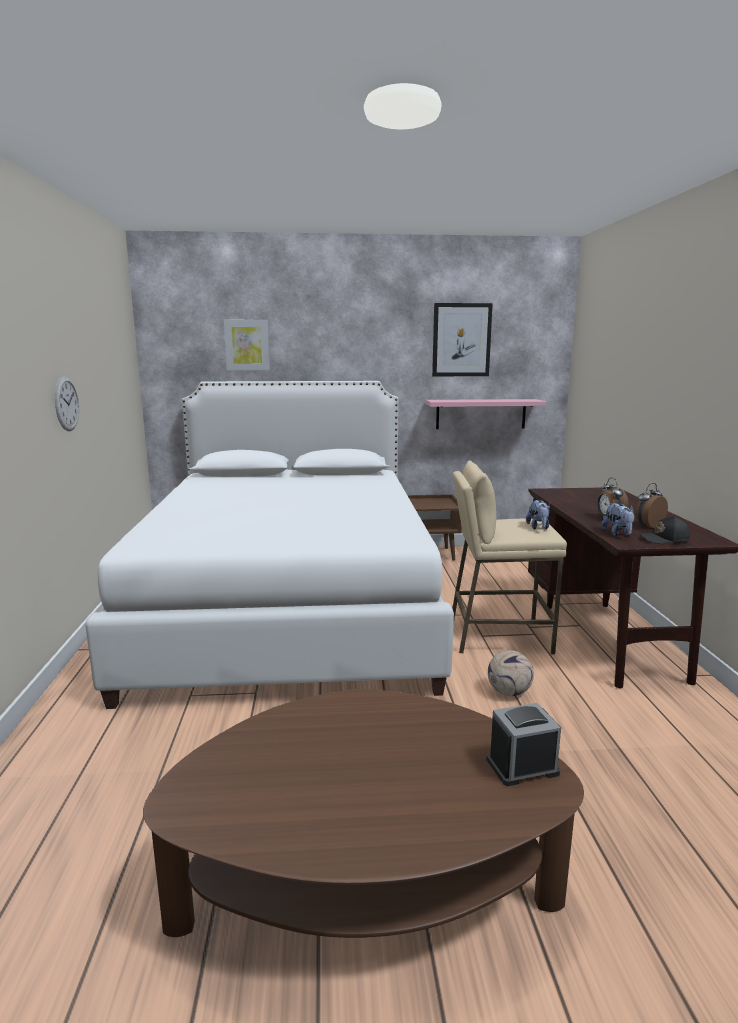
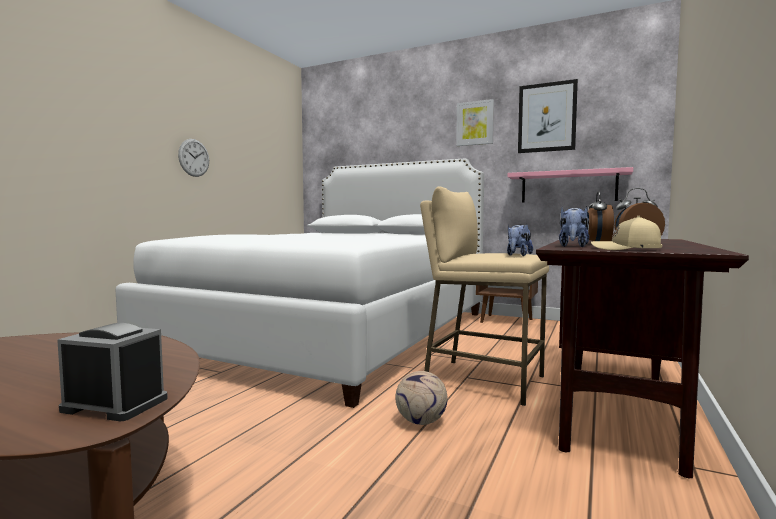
camera: 30 degrees right, 10 degrees down
picture [224,320,270,371] -> picture moved to [456,99,494,146]
black cap [640,516,690,544] -> beige cap [591,216,662,250]

